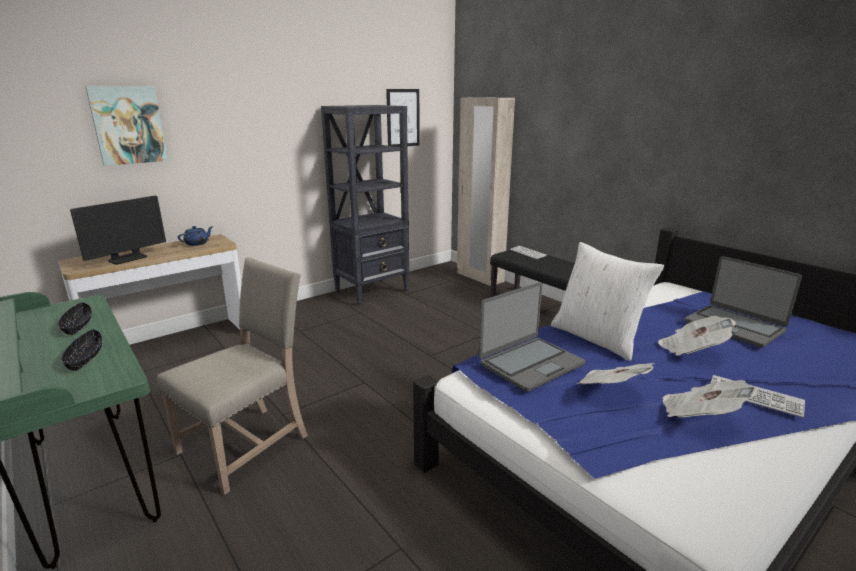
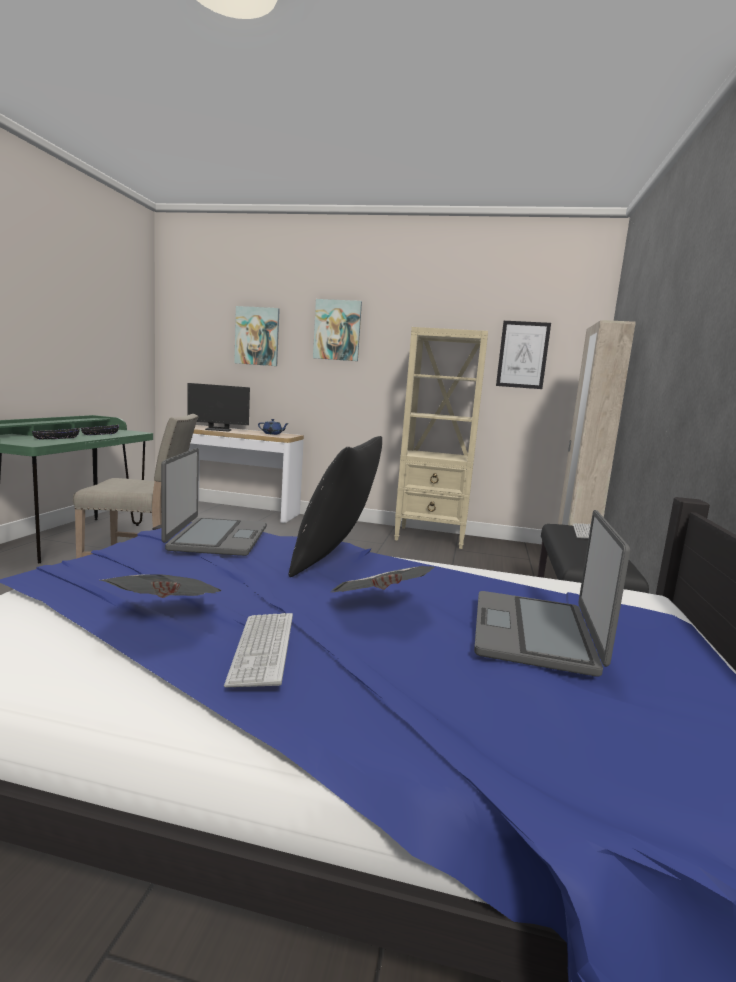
camera: 50 degrees right, 10 degrees down
black bookcase [321,105,410,306] -> beige bookcase [394,327,488,549]
laptop [479,282,585,392] -> laptop turned 105 degrees counterclockwise [161,448,267,556]
white pillow [551,242,664,361] -> black pillow [289,436,382,577]
newspaper [576,363,655,384] -> none
none -> picture [313,299,362,361]

